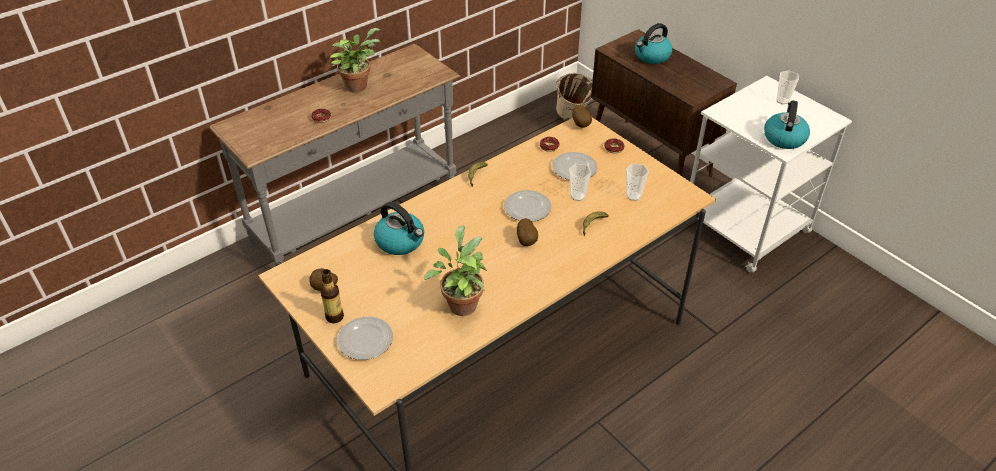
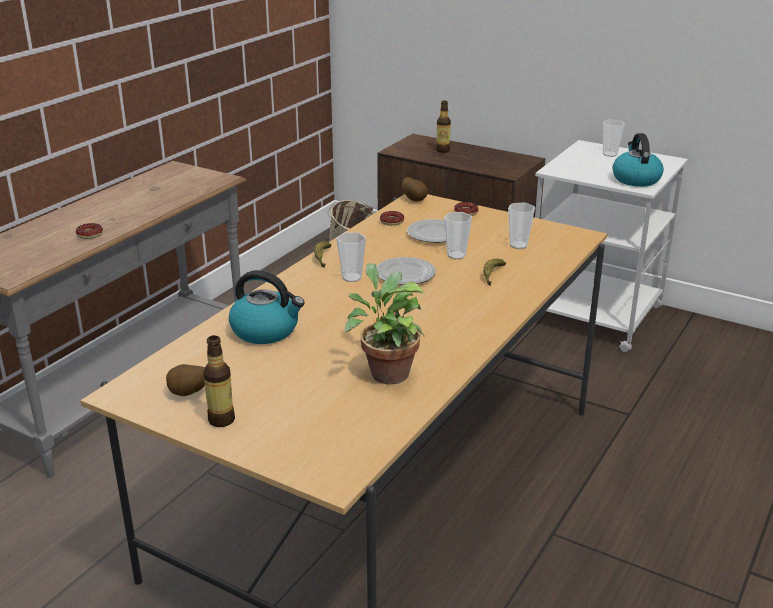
camera: 20 degrees left, 15 degrees down
potted plant [330,28,380,92] -> none
plate [337,317,393,360] -> none
potato [517,218,538,246] -> none
kettle [635,23,673,64] -> bottle [436,101,451,153]
none -> cup [336,232,366,282]

